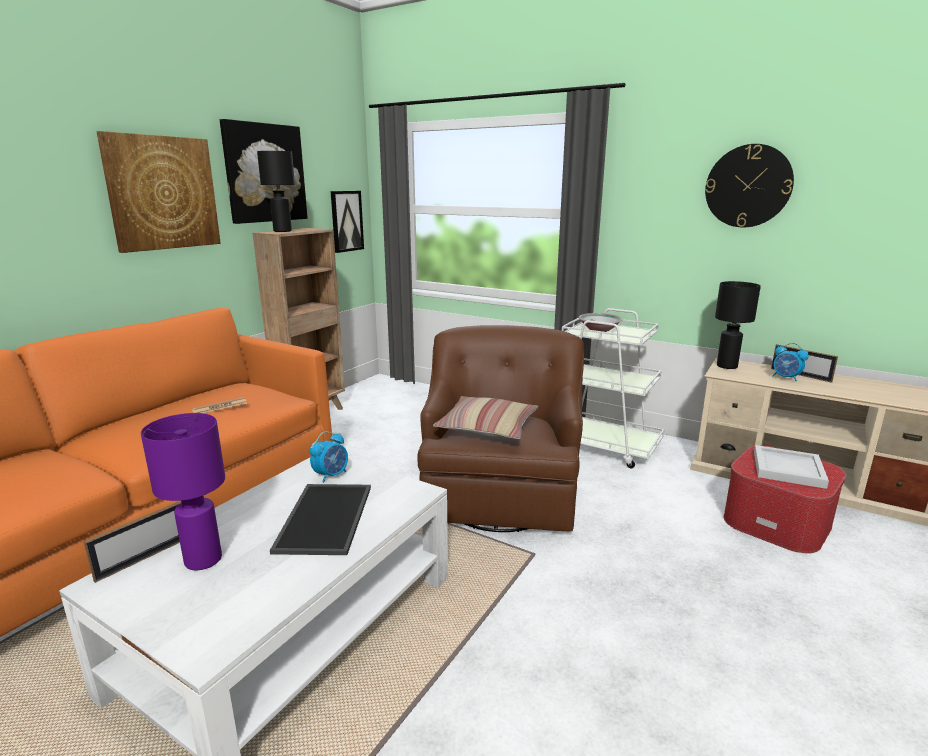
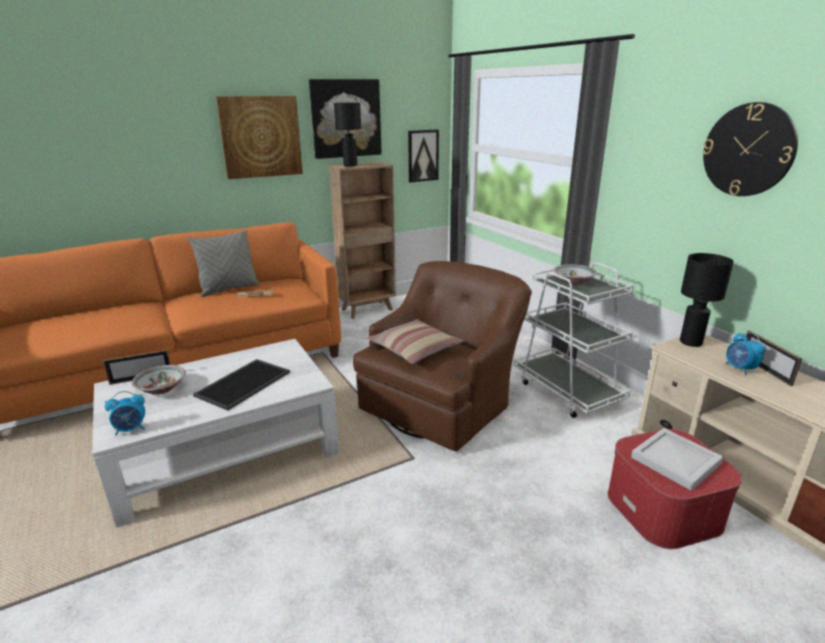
camera: 30 degrees right, 5 degrees up
purple table lamp [141,413,225,570] -> bowl [132,365,186,395]
alarm clock [309,431,348,483] -> alarm clock moved to [105,391,145,436]
none -> grey pillow [188,230,260,297]

